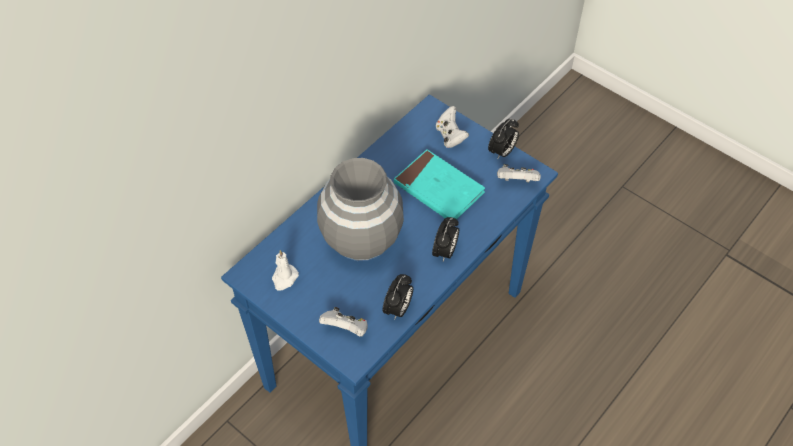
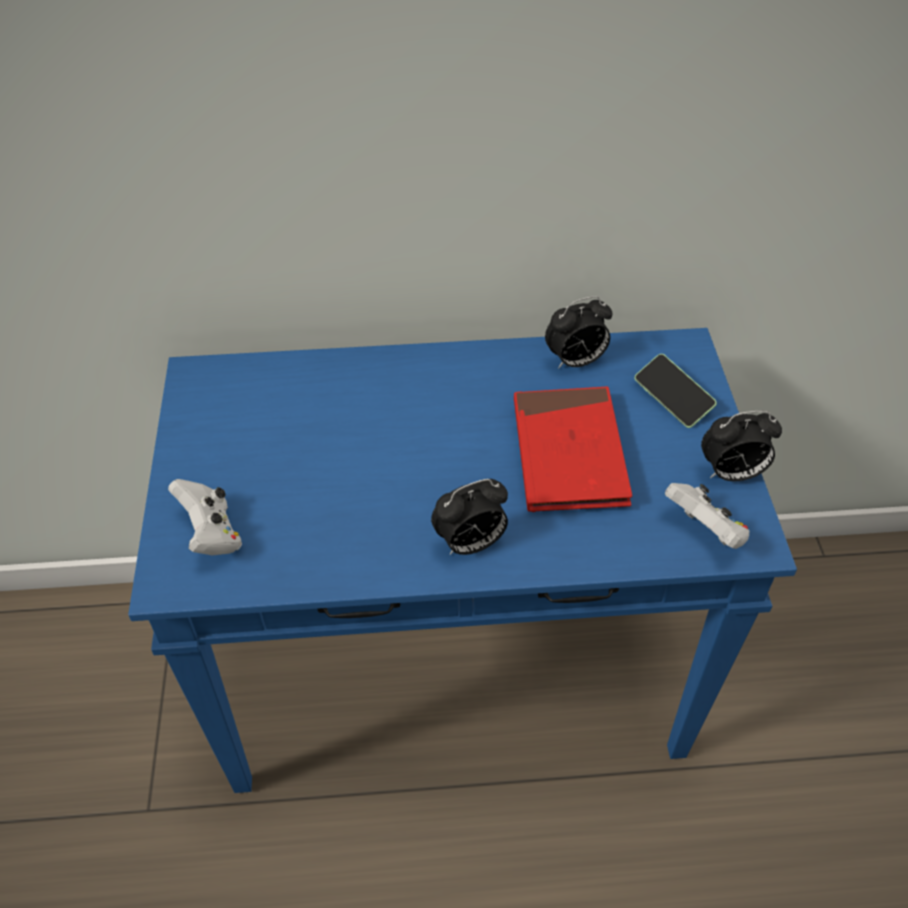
camera: 45 degrees right, 5 degrees down
white candle [272,250,299,291] -> none
grey vase [317,158,404,261] -> none
alarm clock [383,274,413,319] -> alarm clock moved to [545,296,612,369]
turquoise book [394,149,485,219] -> red book [514,387,632,512]
white game controller [436,106,469,148] -> phone [634,354,717,428]

